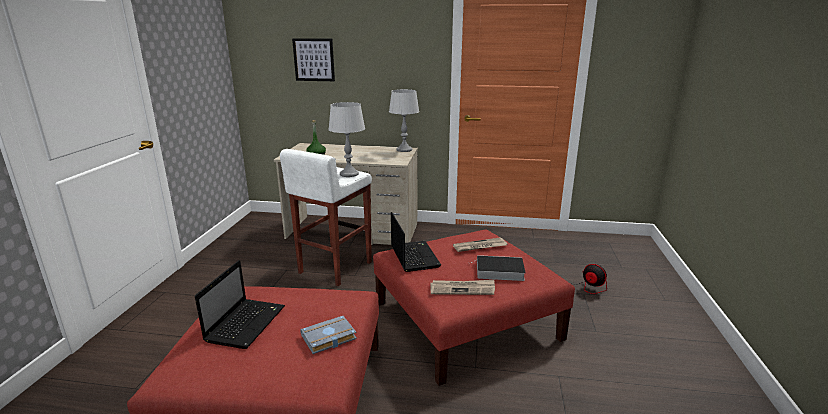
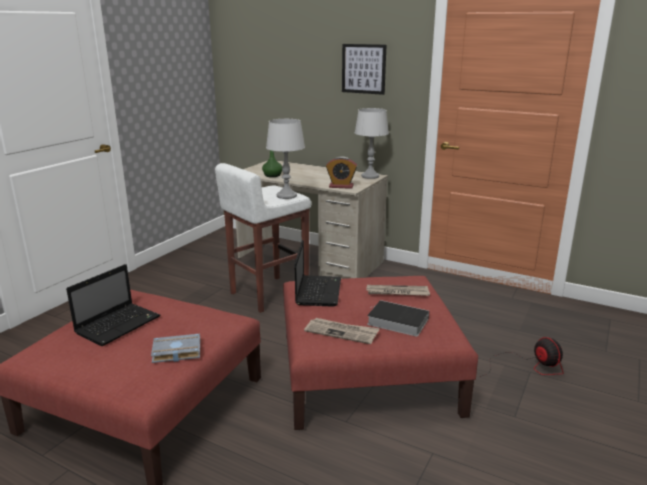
camera: 20 degrees right, 0 degrees up
picture [292,38,335,81] -> picture moved to [342,44,386,95]
none -> alarm clock [326,156,357,189]

